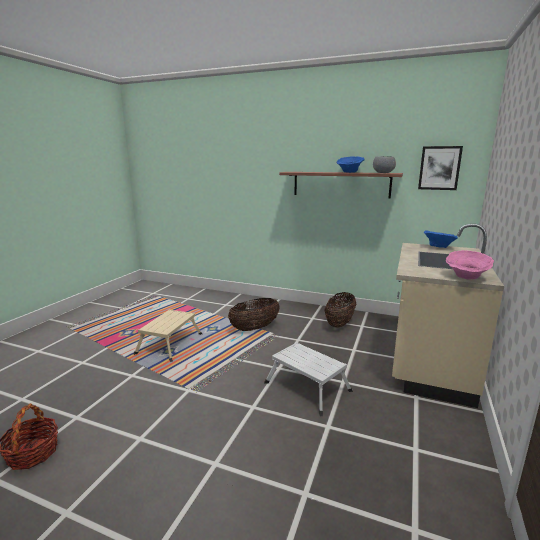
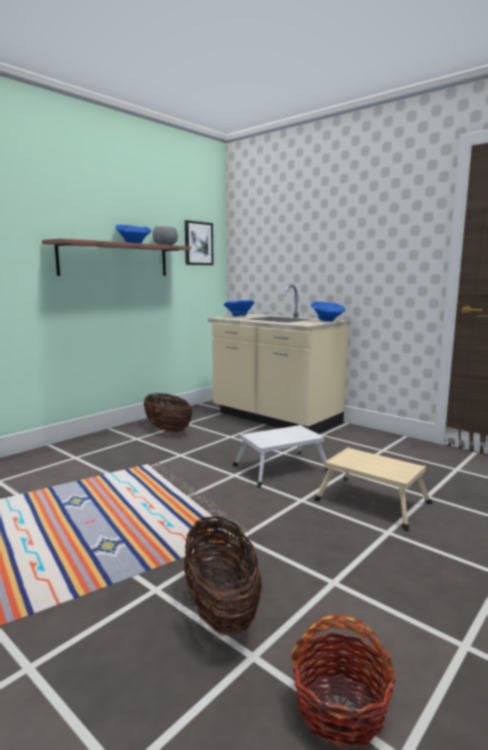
camera: 70 degrees left, 5 degrees down
beige step ladder [134,310,202,362] -> beige step ladder moved to [314,447,432,531]
basket [228,298,280,331] -> basket moved to [184,516,262,635]
pink bowl [446,250,494,280] -> blue bowl [311,302,345,322]

